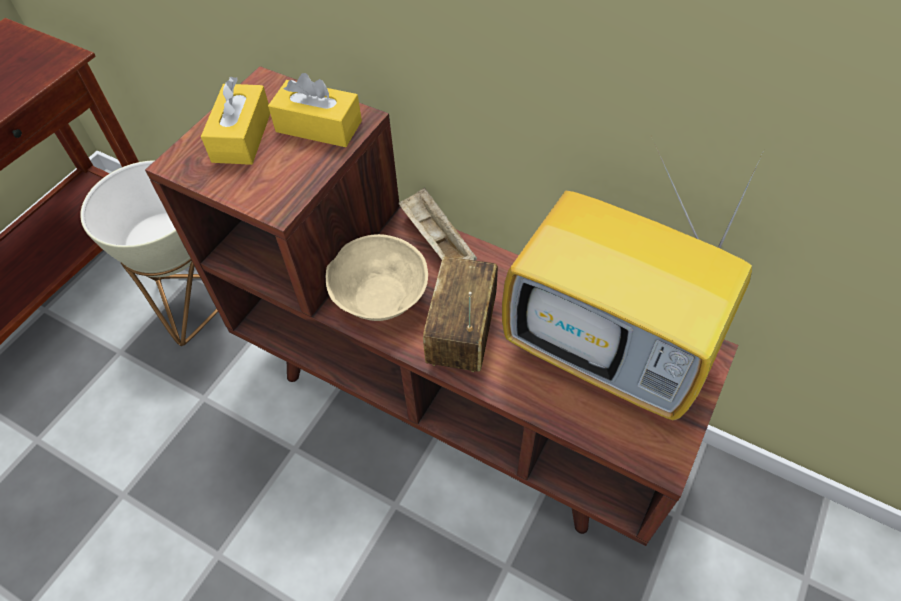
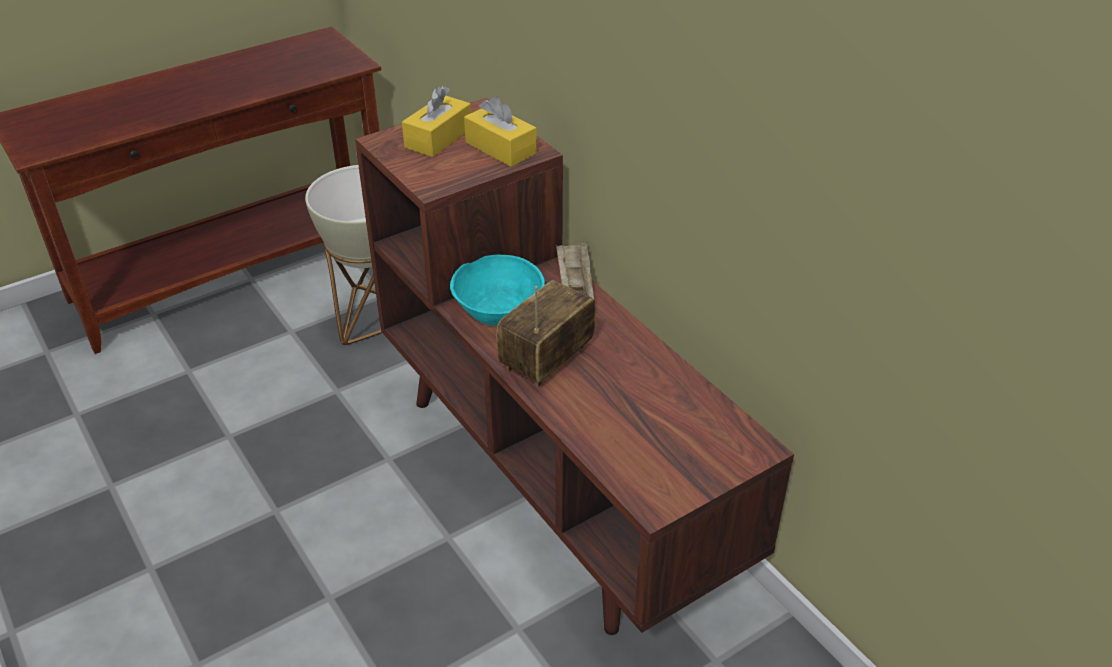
camera: 25 degrees right, 15 degrees down
beige bowl [326,234,428,321] -> turquoise bowl [450,255,545,326]
television [502,136,766,420] -> none

